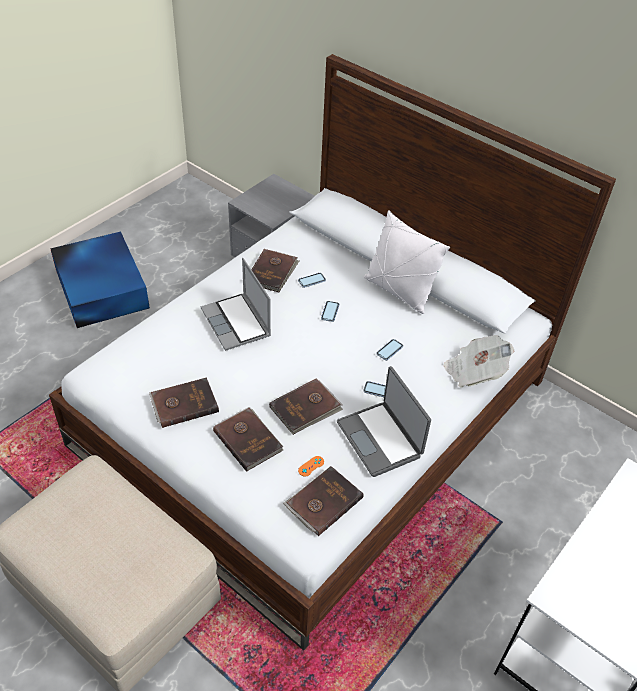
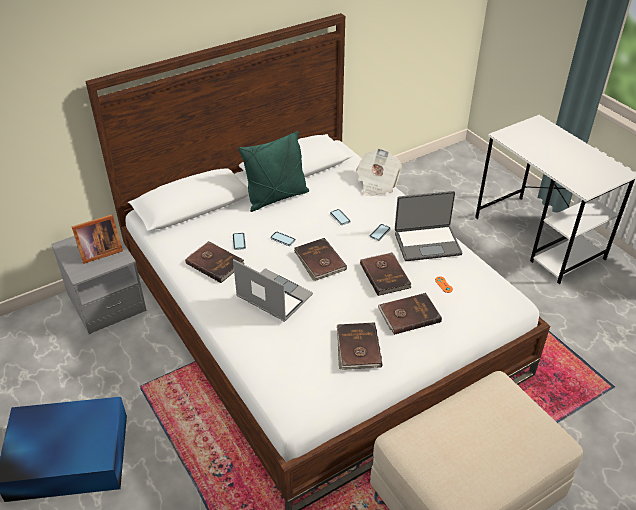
camera: 70 degrees left, 5 degrees down
laptop [201,258,271,351] -> laptop turned 135 degrees counterclockwise [233,259,313,322]
brown book [283,466,364,536] -> brown book moved to [294,238,347,281]
white pillow [364,210,450,314] -> green pillow [238,131,309,212]
none -> picture frame [72,215,123,264]

